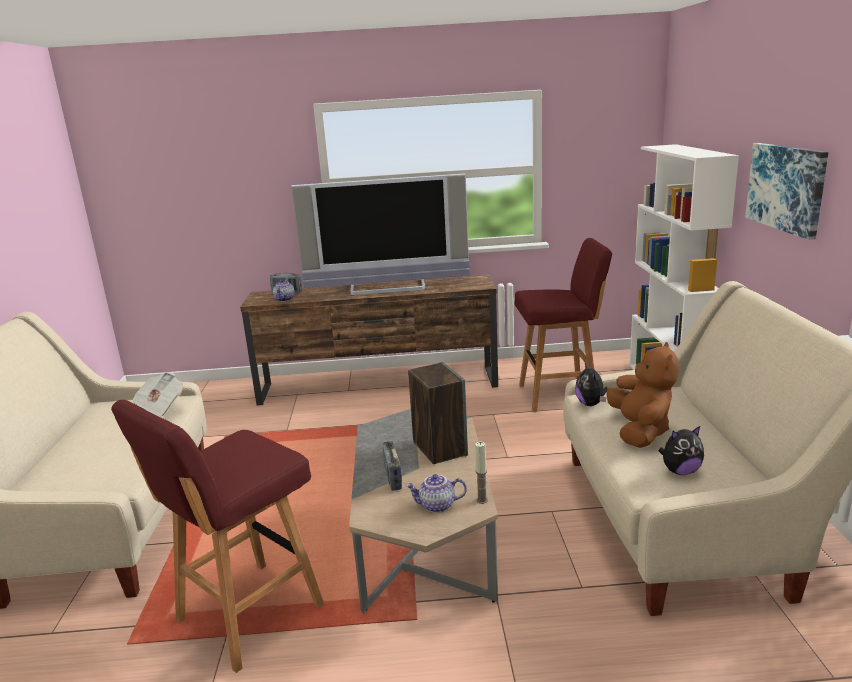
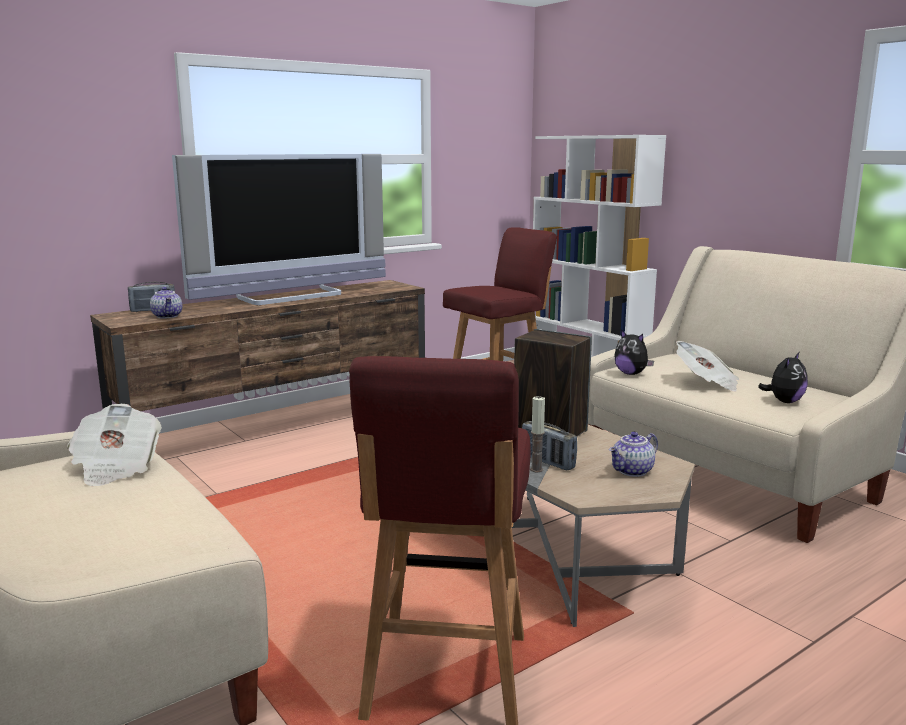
camera: 35 degrees left, 5 degrees down
candle [475,441,488,504] -> candle moved to [530,396,545,472]
brown plush toy [607,342,679,448] -> newspaper [676,341,739,392]
picture [745,143,829,240] -> none

